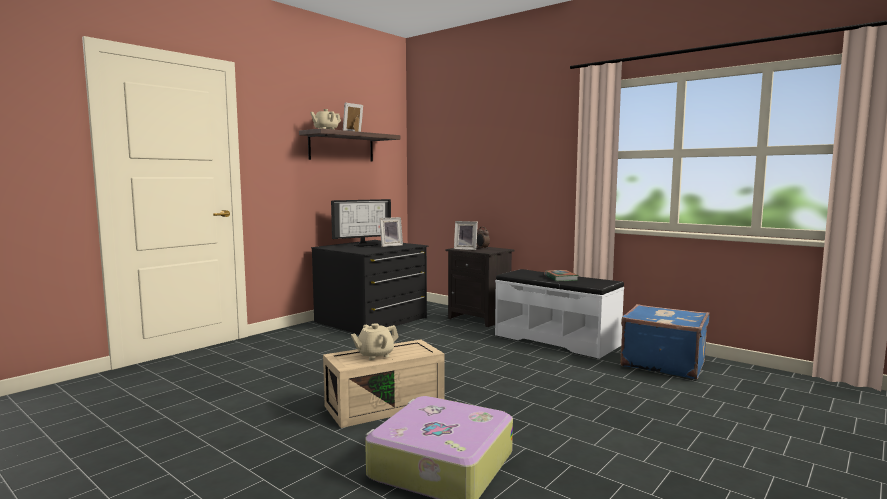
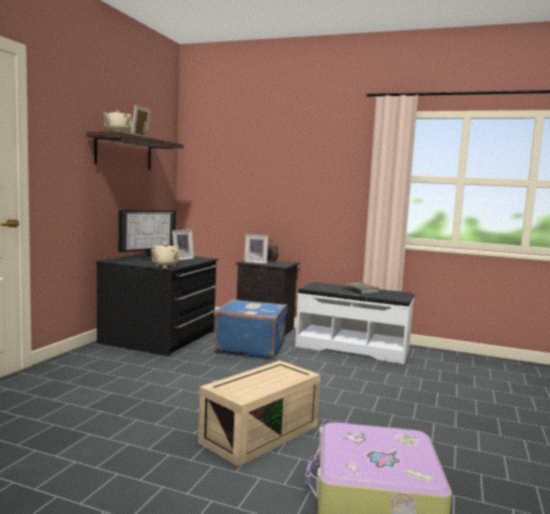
camera: 20 degrees left, 0 degrees up
beige teapot [351,323,398,360] -> beige teapot moved to [151,243,180,268]
blue suitcase [620,304,709,379] -> blue suitcase moved to [215,299,287,359]

